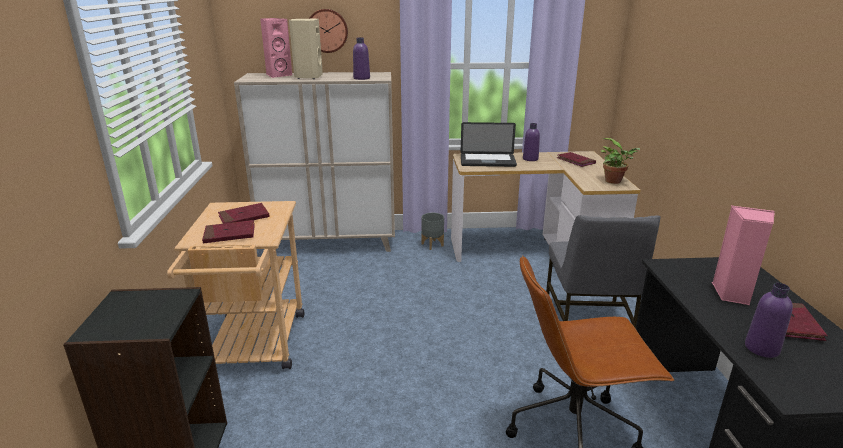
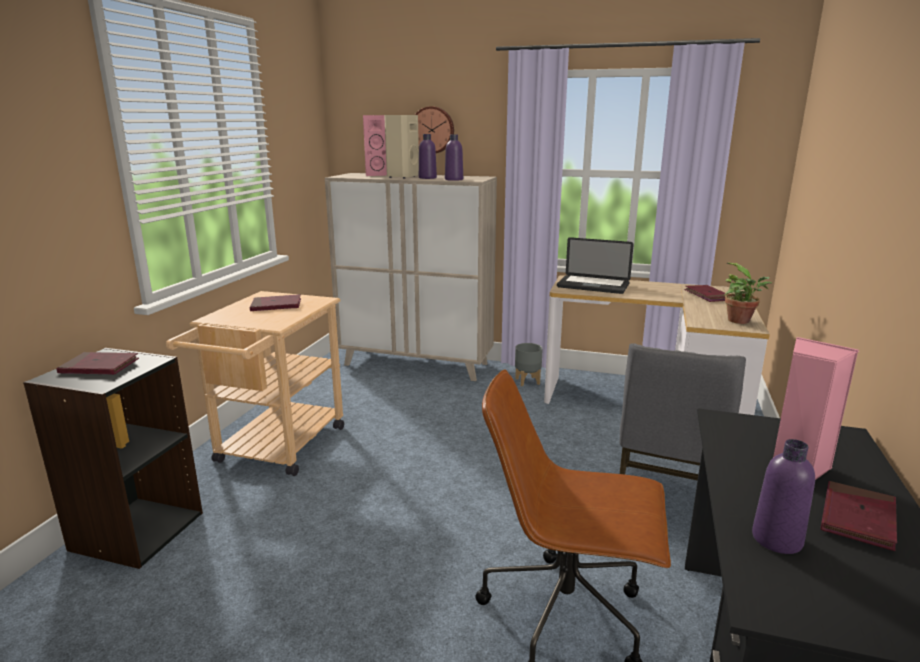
camera: 20 degrees right, 5 degrees down
red book [202,220,255,243] -> red book moved to [56,352,139,375]
purple bottle [523,123,540,161] -> purple bottle moved to [419,134,437,179]

